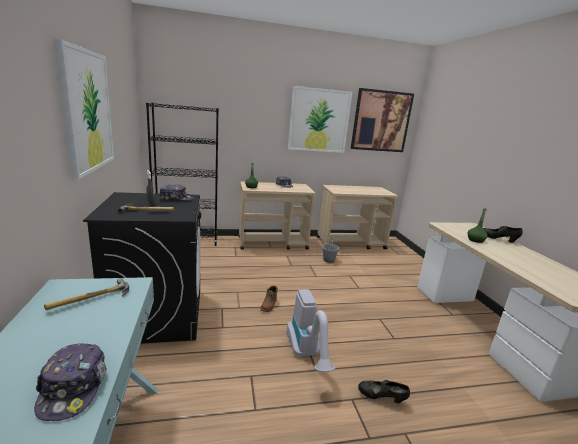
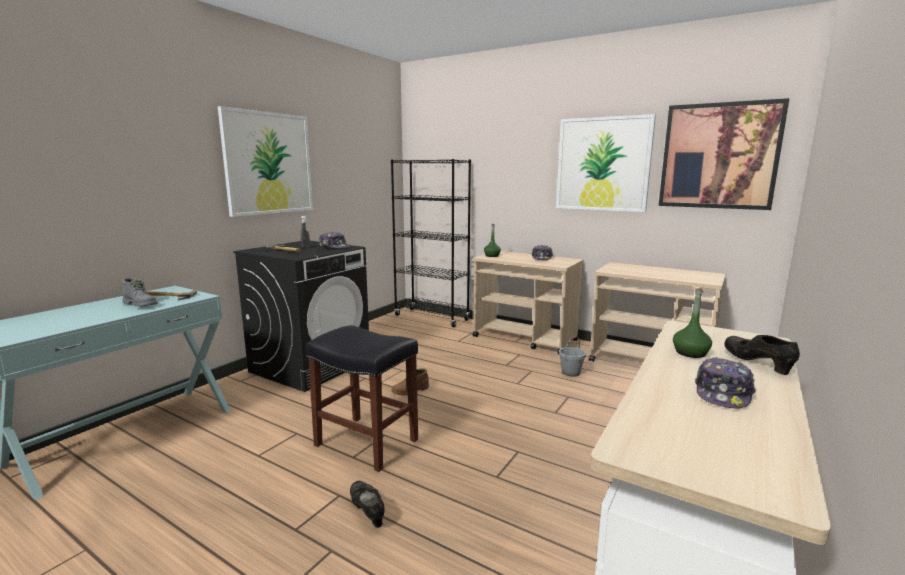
camera: 45 degrees right, 5 degrees down
cap [34,343,107,421] -> cap moved to [695,357,756,409]
vacuum cleaner [286,289,335,372] -> black stool [306,325,418,472]
none -> grey boot [122,278,158,307]

